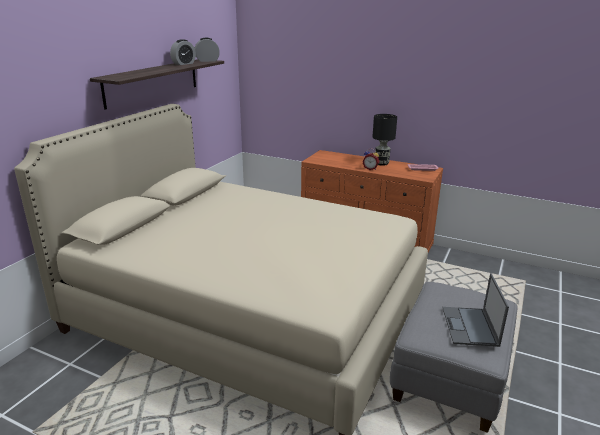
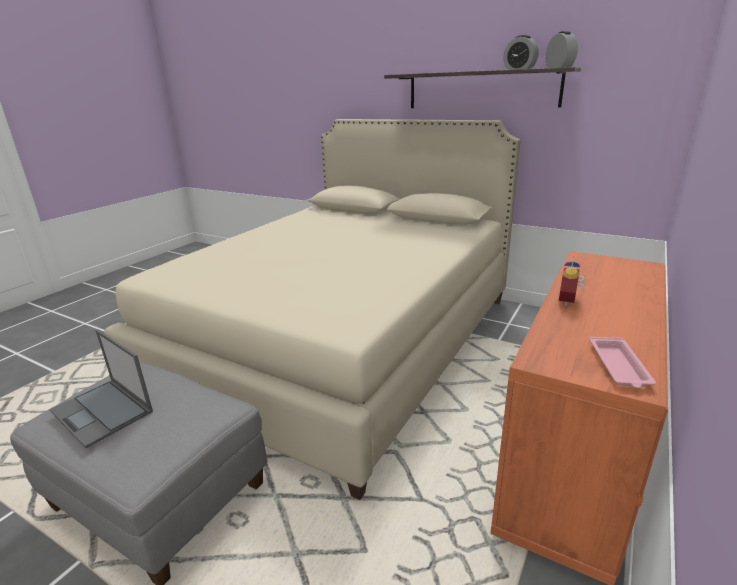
camera: 95 degrees right, 0 degrees up
black table lamp [373,114,397,166] -> none
laptop [442,273,509,347] -> laptop turned 150 degrees counterclockwise [49,329,153,448]

